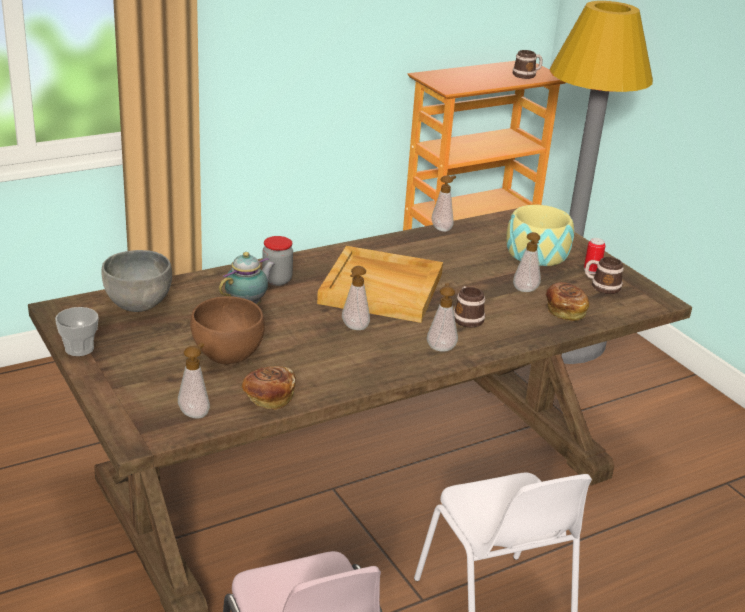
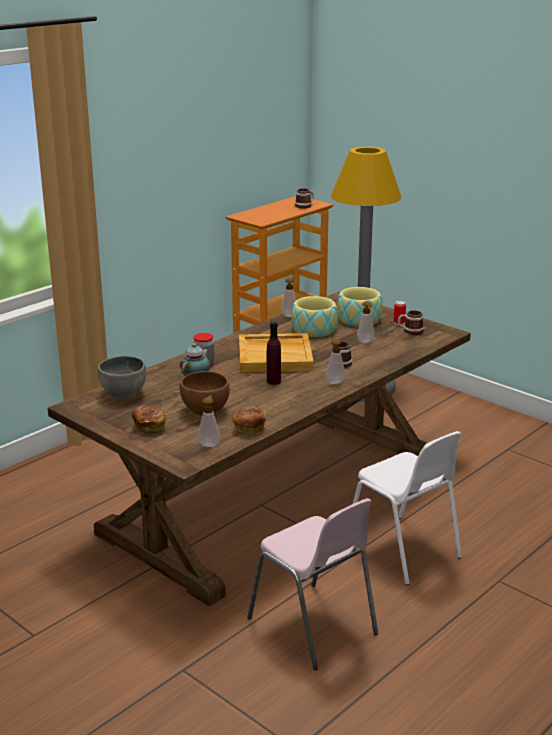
camera: 15 degrees left, 5 degrees down
cup [55,307,99,356] -> none
soap dispenser [342,266,370,330] -> purple bottle [267,321,281,385]
bread [546,282,589,321] -> bread moved to [132,405,166,434]
none -> bowl [291,296,338,337]

